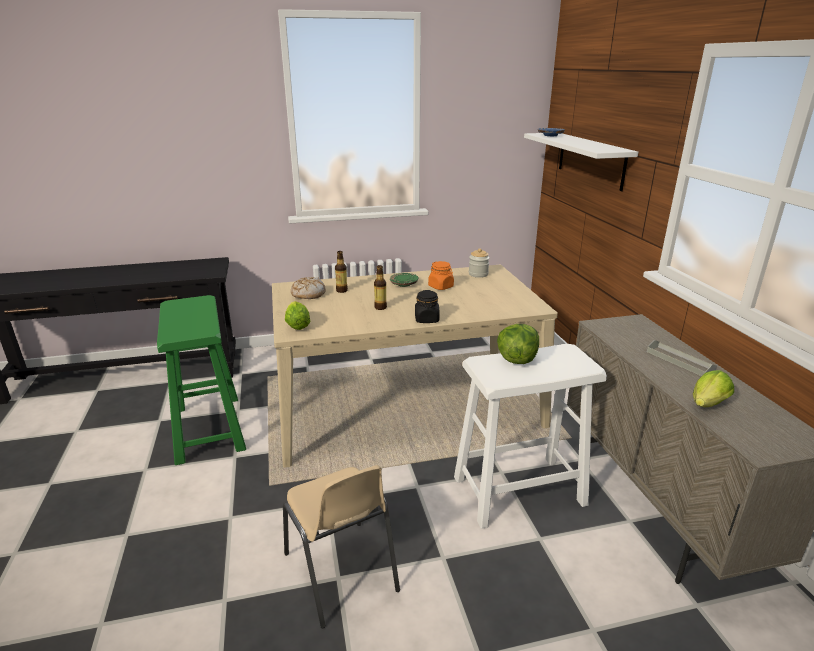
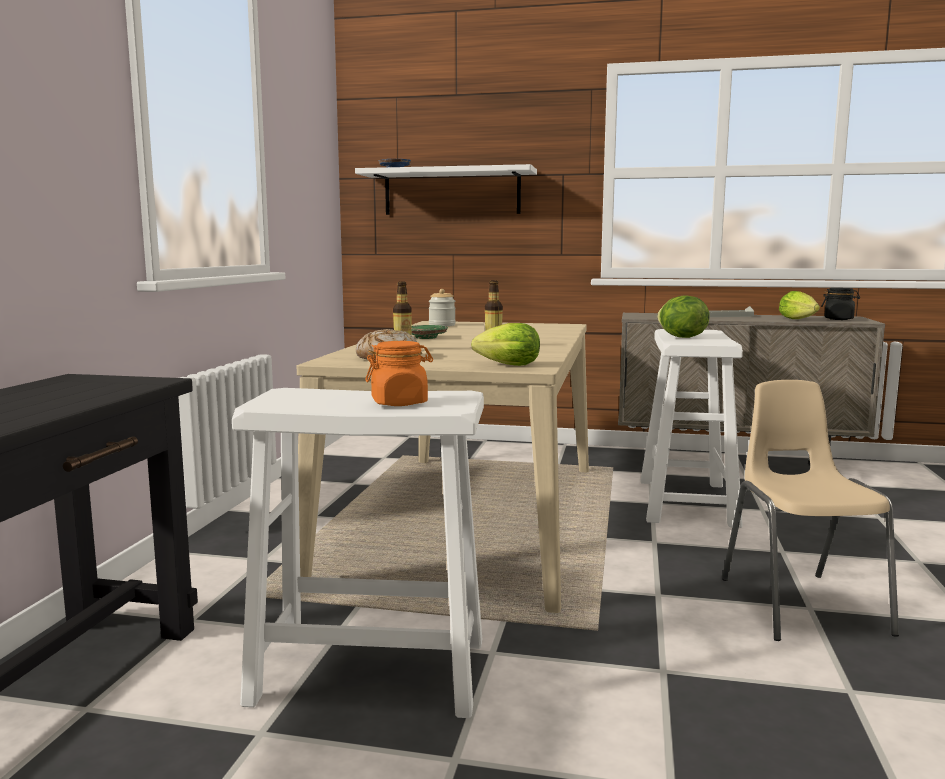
camera: 65 degrees left, 15 degrees down
green stool [157,295,246,465] -> white stool [232,388,484,718]
beige chair [283,465,400,629] -> beige chair turned 90 degrees counterclockwise [722,380,899,641]
black jar [415,290,440,323] -> black jar moved to [821,288,860,320]
orange jar [428,261,454,290] -> orange jar moved to [365,341,433,406]

